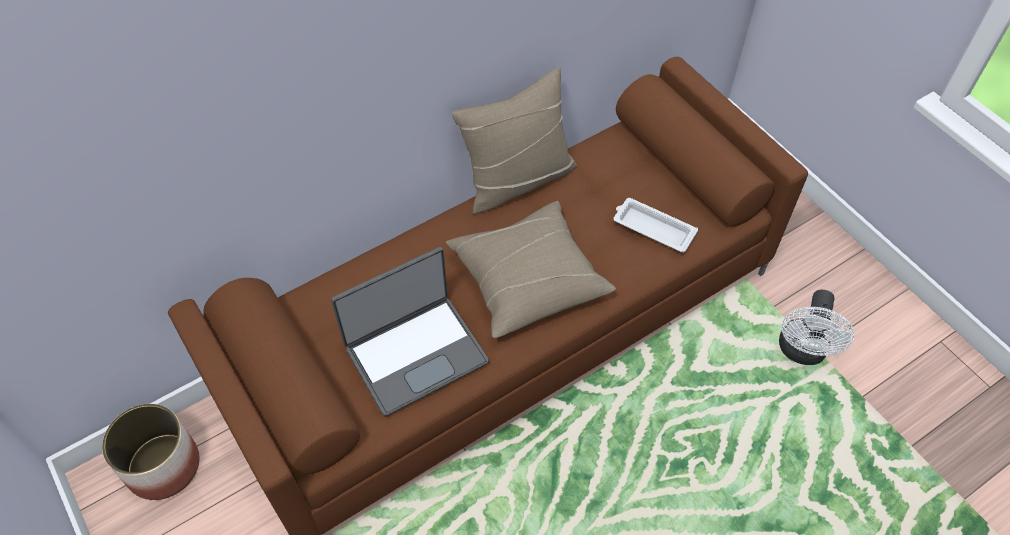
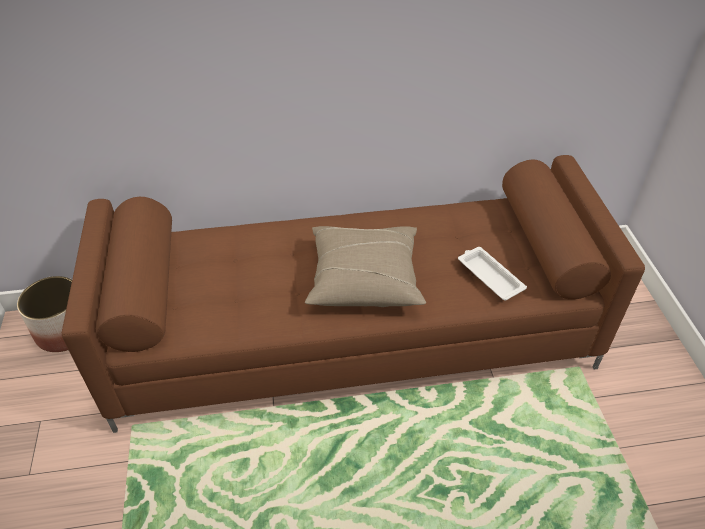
camera: 25 degrees right, 10 degrees down
laptop [331,247,489,416] -> none
beige pillow [452,67,577,215] -> none
white fan [779,290,854,365] -> none

